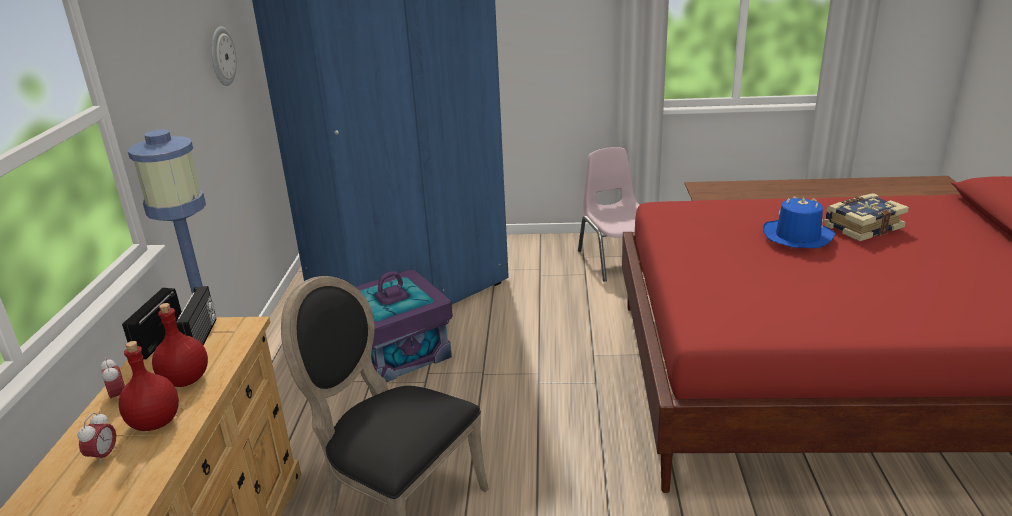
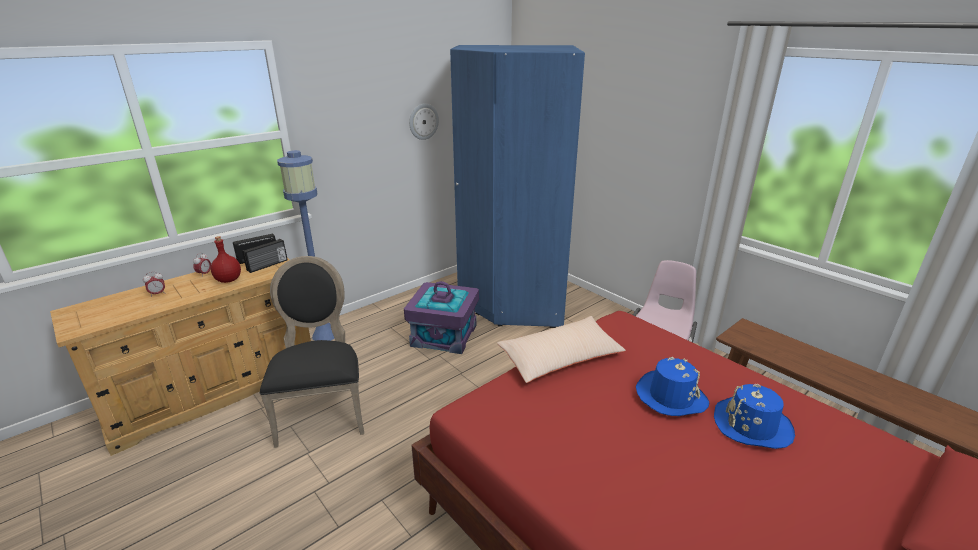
camera: 45 degrees right, 0 degrees up
red bottle [119,341,179,431] -> none
book [824,193,909,241] -> blue hat [714,384,795,449]
none -> beige pillow [497,316,626,383]

